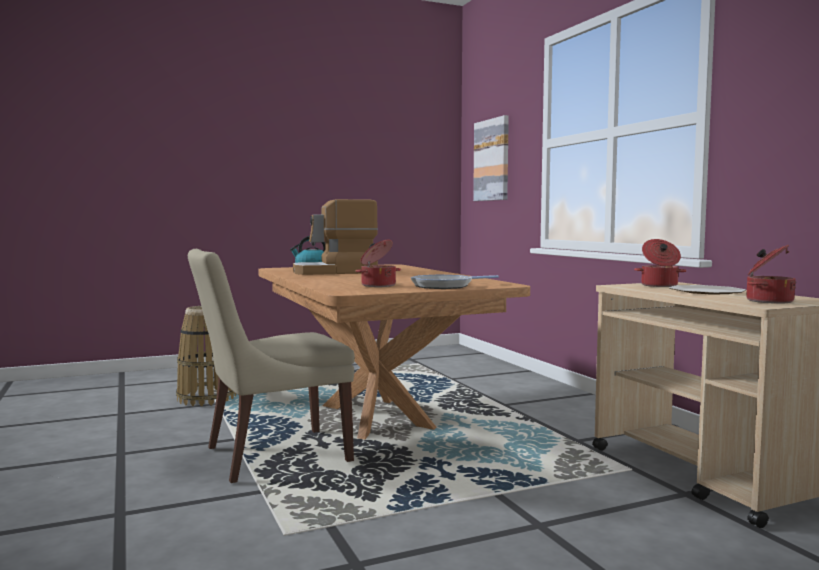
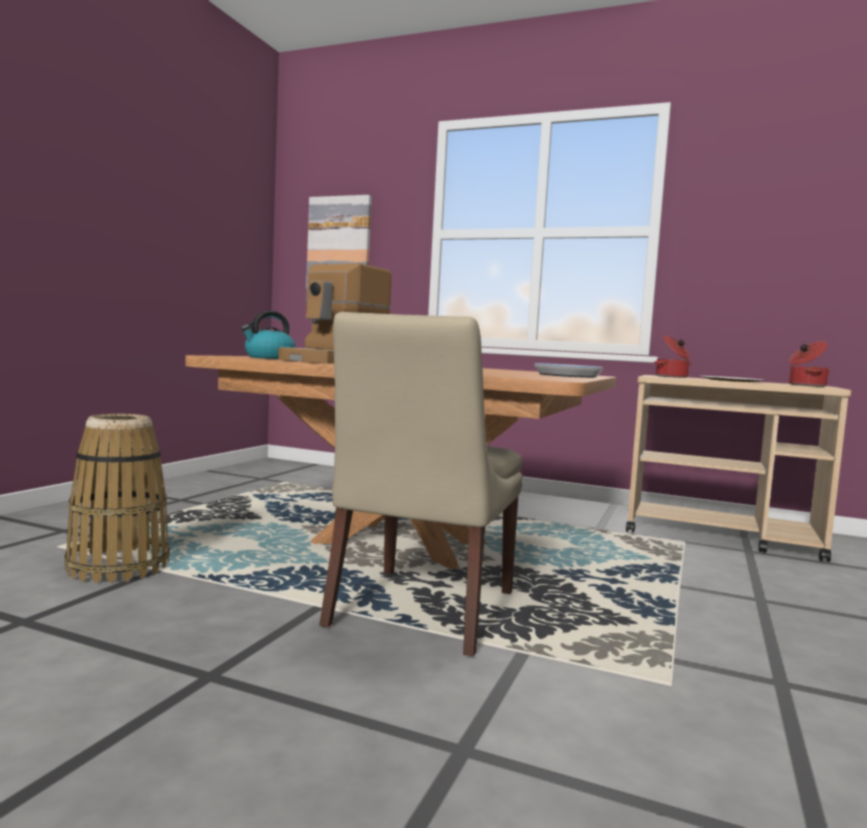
camera: 45 degrees left, 0 degrees up
cooking pot [356,240,401,287] -> none

